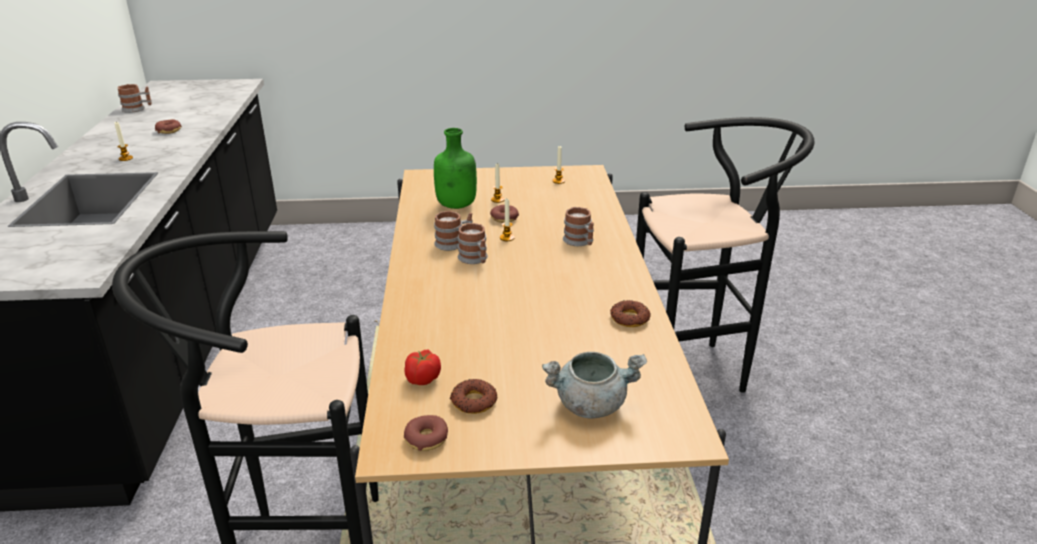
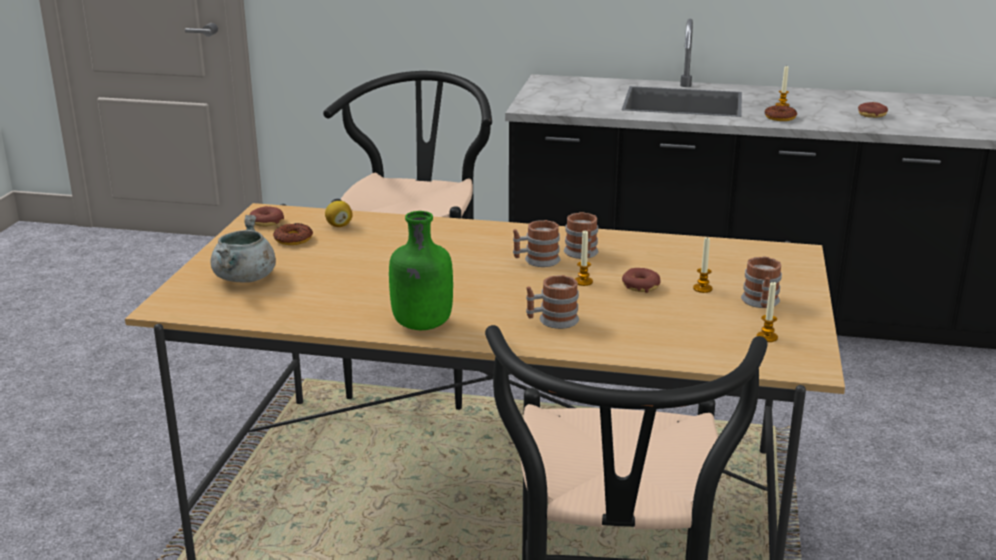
camera: 105 degrees right, 5 degrees down
mug [118,84,152,113] -> mug moved to [741,256,782,308]
tomato [404,349,441,385] -> lemon [325,201,353,227]
green bottle [434,128,477,209] -> green bottle moved to [389,211,453,330]
donut [610,300,650,327] -> donut moved to [764,105,797,121]

